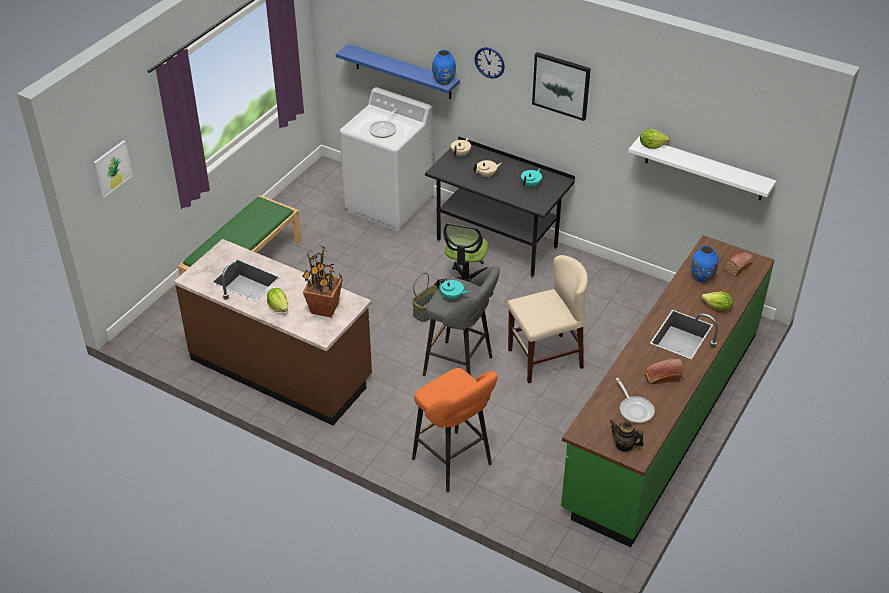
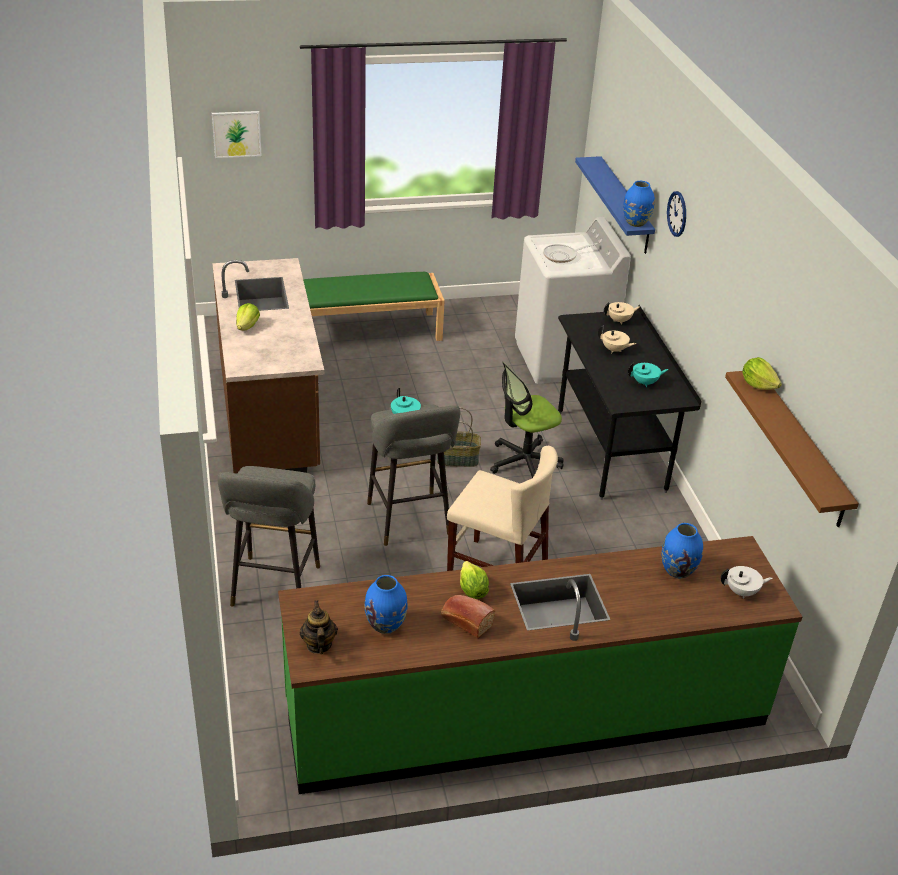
camera: 45 degrees right, 5 degrees down
potted plant [302,245,343,317] -> none
orange stool [412,368,497,493] -> grey stool [217,466,320,607]
picture [532,52,591,121] -> none
frying pan [616,378,655,423] -> blue vase [365,575,407,634]
white shelf [628,137,776,201] -> brown shelf [725,371,859,527]
lettuce [702,291,733,311] -> lettuce moved to [460,561,489,599]
bread [724,251,753,277] -> white teapot [720,566,773,599]

